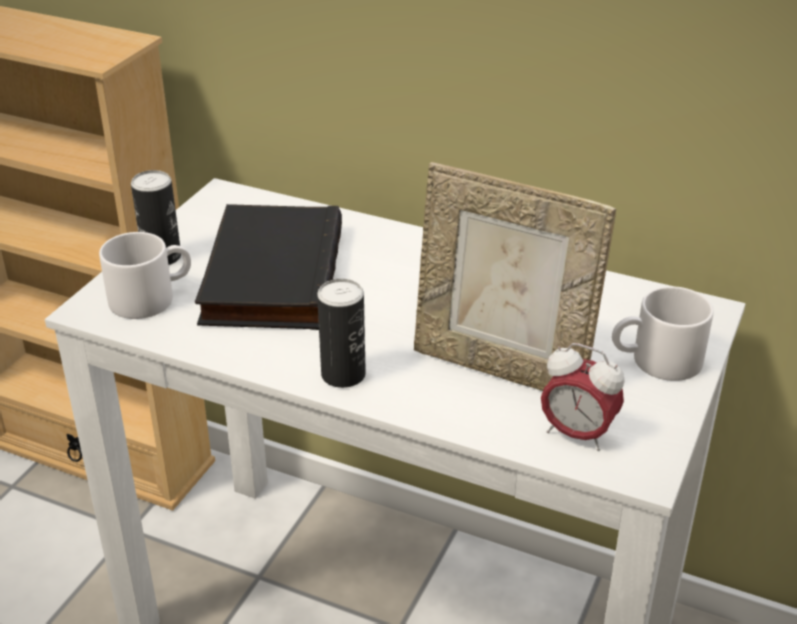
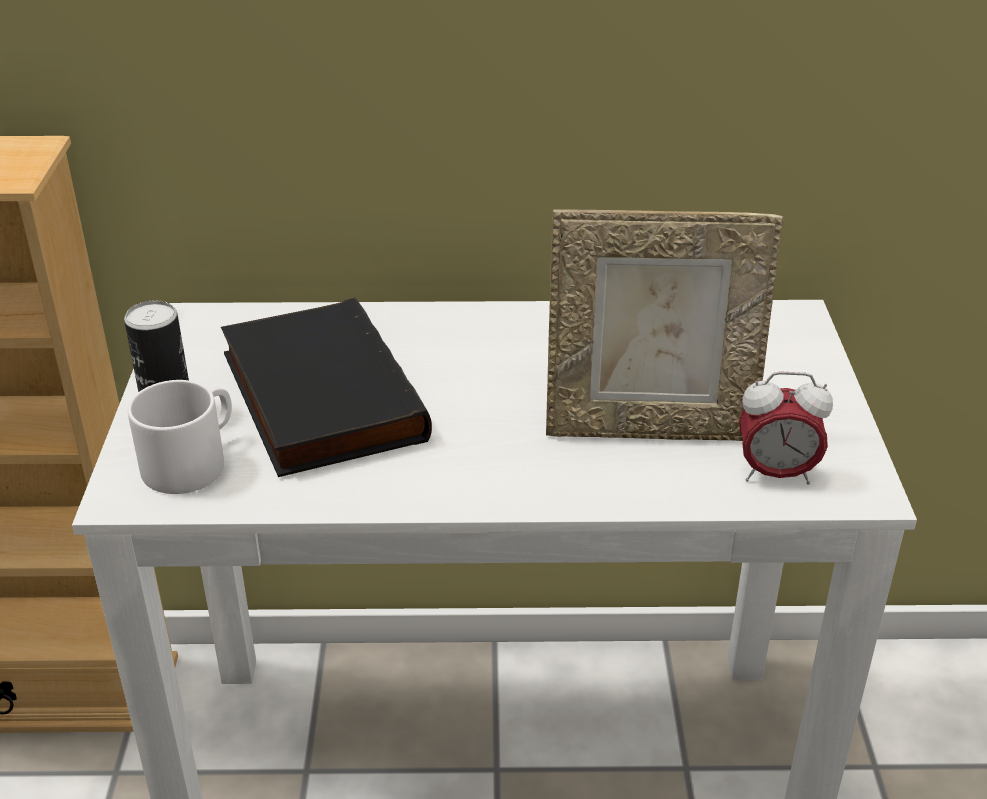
camera: 25 degrees left, 0 degrees up
can [317,279,366,388] -> none
white mug [612,286,714,381] -> none

